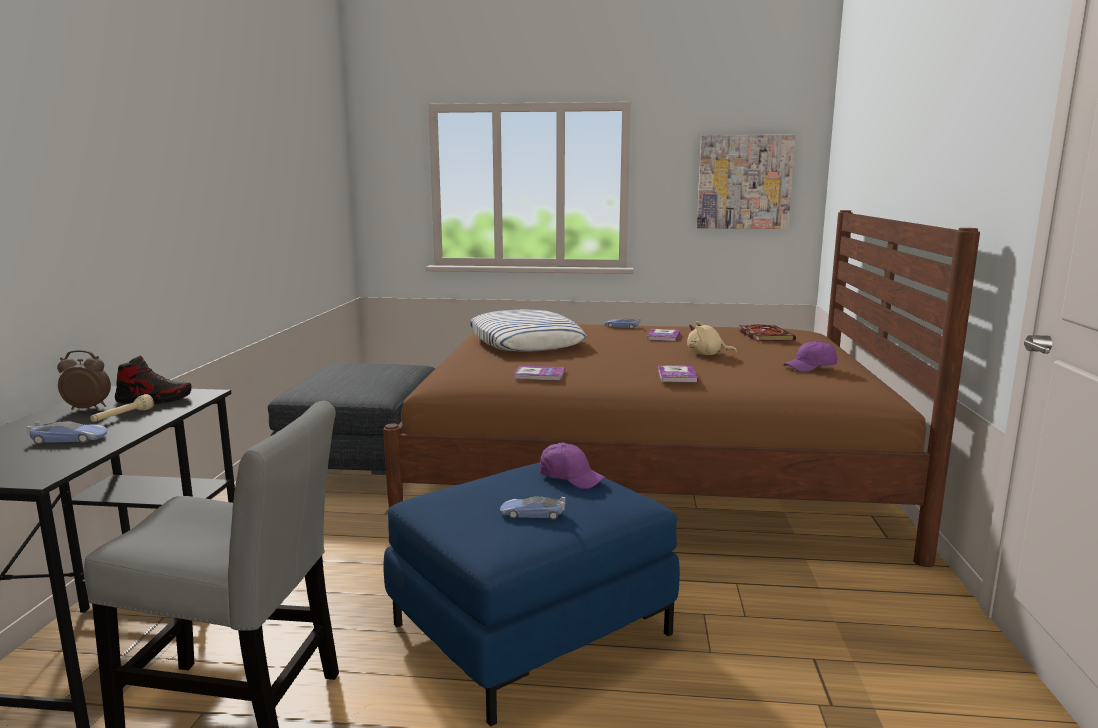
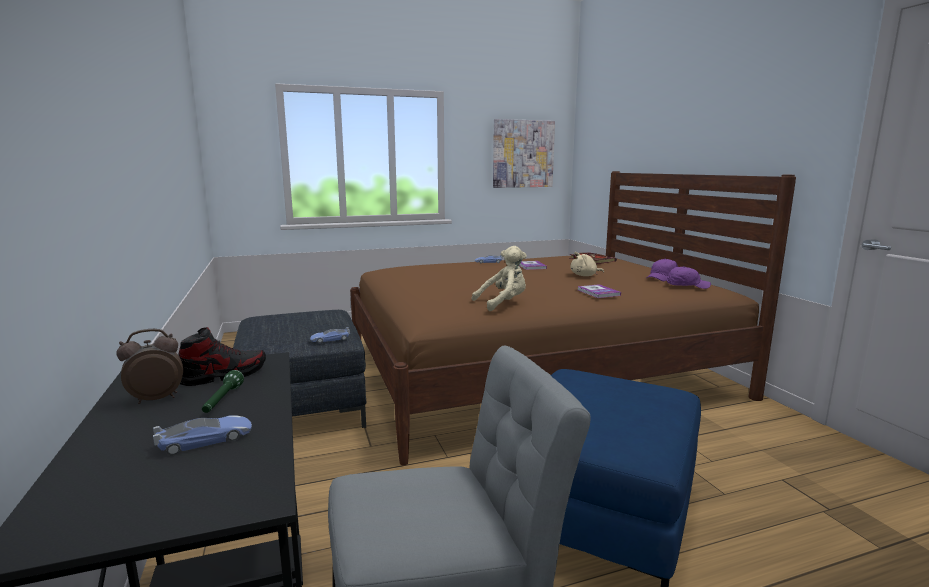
camera: 25 degrees left, 0 degrees up
beige flashlight [90,394,154,422] -> green flashlight [202,370,244,413]
pillow [470,309,586,352] -> none
toy car [500,496,565,520] -> toy car moved to [310,327,350,343]
book [514,366,565,381] -> beige plush toy [472,246,527,311]
purple cap [540,442,605,489] -> purple cap moved to [667,266,711,289]

